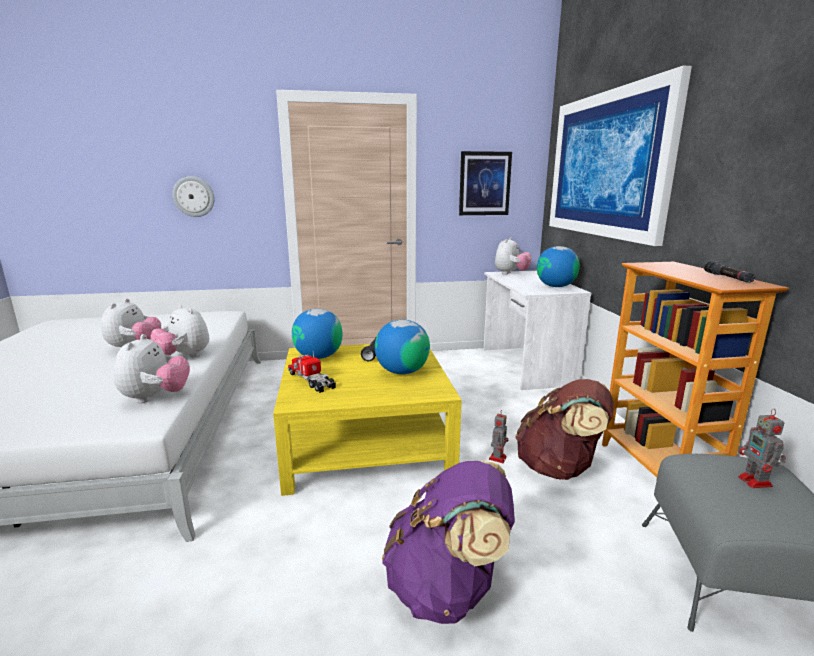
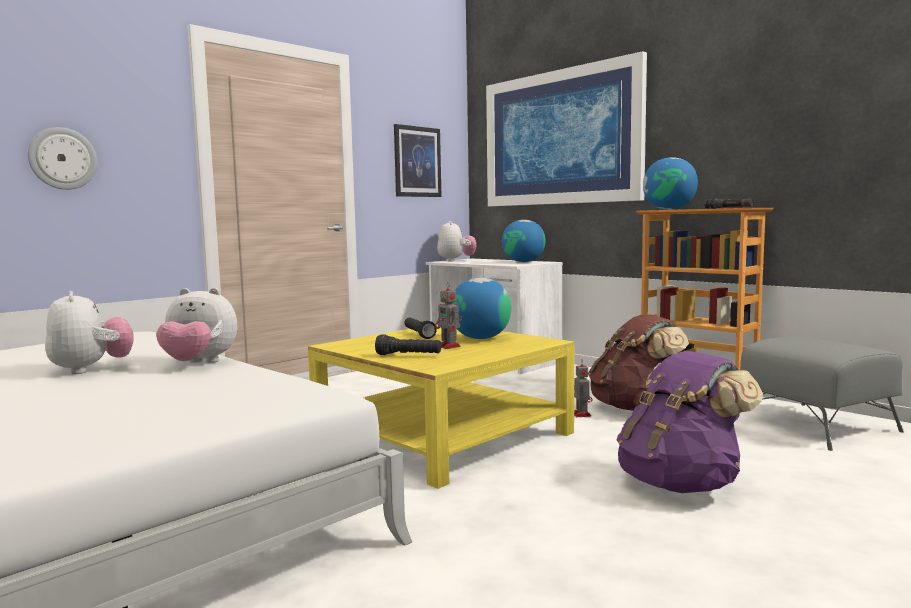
camera: 35 degrees left, 10 degrees down
plush toy [113,334,190,403] -> none
toy truck [288,351,336,393] -> black flashlight [375,335,441,355]
globe [292,309,343,359] -> globe moved to [643,157,698,210]
toy robot [738,409,786,488] -> toy robot moved to [435,283,462,349]

